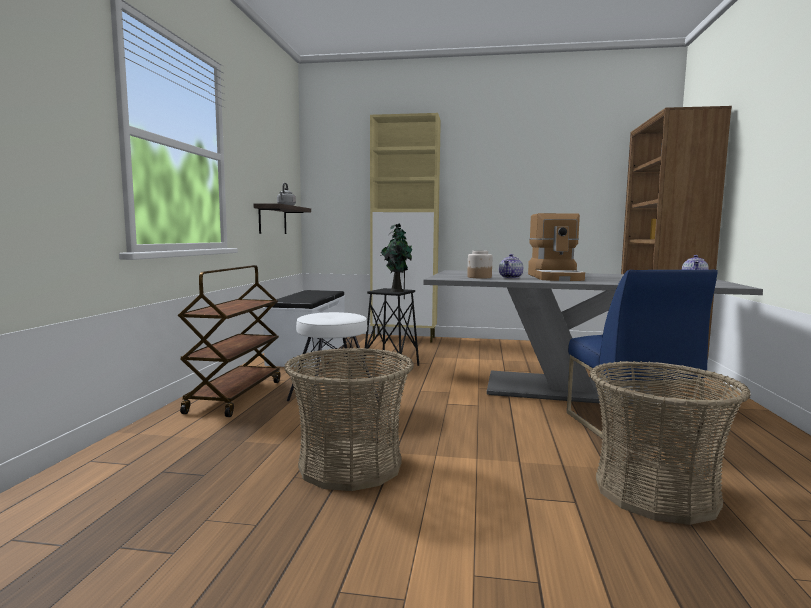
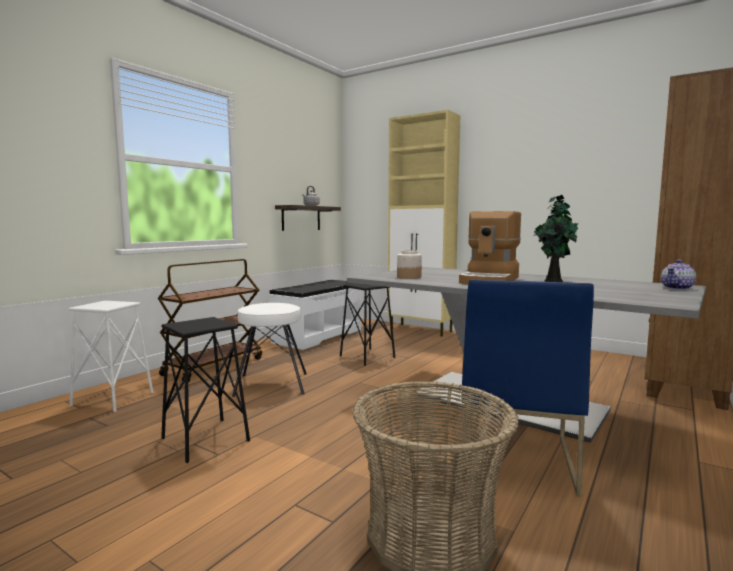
camera: 25 degrees right, 0 degrees up
basket [284,348,414,491] -> black stool [161,317,250,463]
potted plant [380,223,412,292] -> potted plant moved to [533,195,579,282]
teapot [499,254,523,278] -> none
none -> white stool [69,301,153,412]

